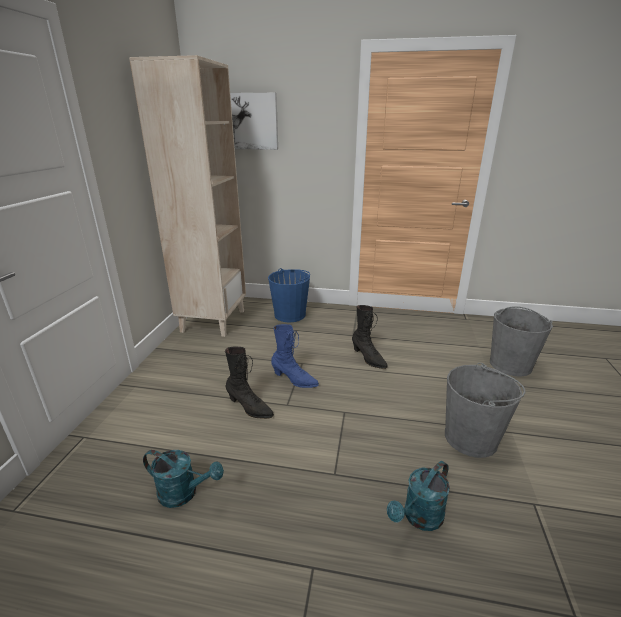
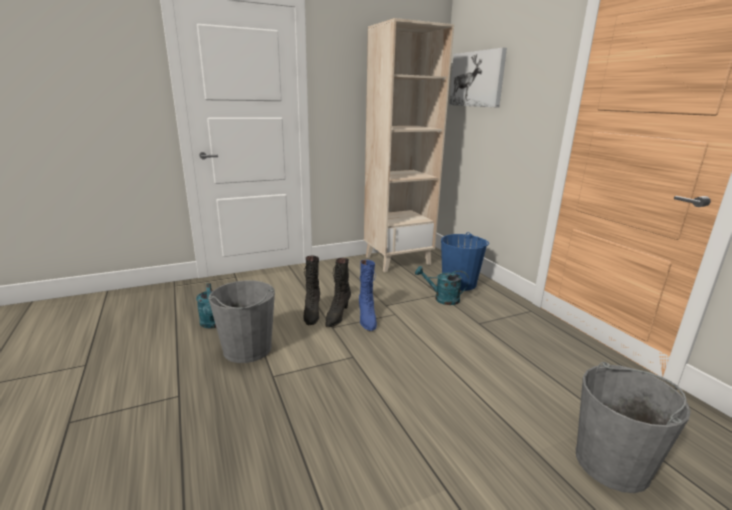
camera: 55 degrees right, 5 degrees down
black boot [352,305,388,369] -> black boot moved to [325,258,351,327]
turquoise watering can [387,461,450,531] -> turquoise watering can moved to [415,266,469,305]
grey bucket [445,363,525,458] -> grey bucket moved to [208,280,275,363]

